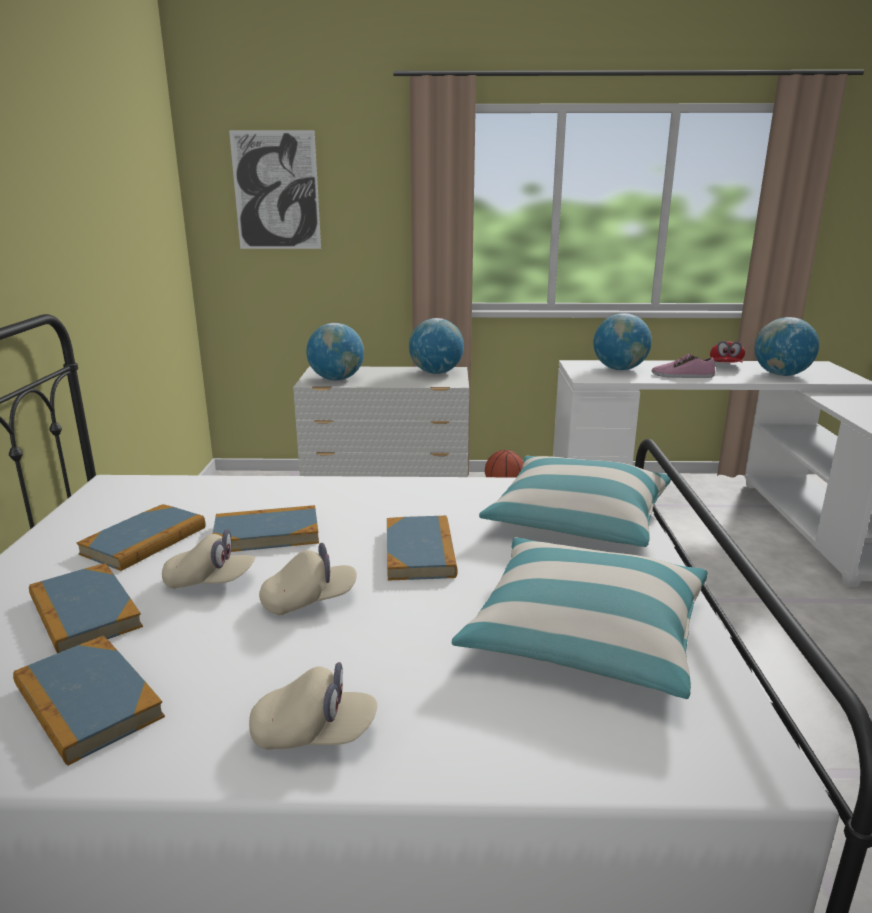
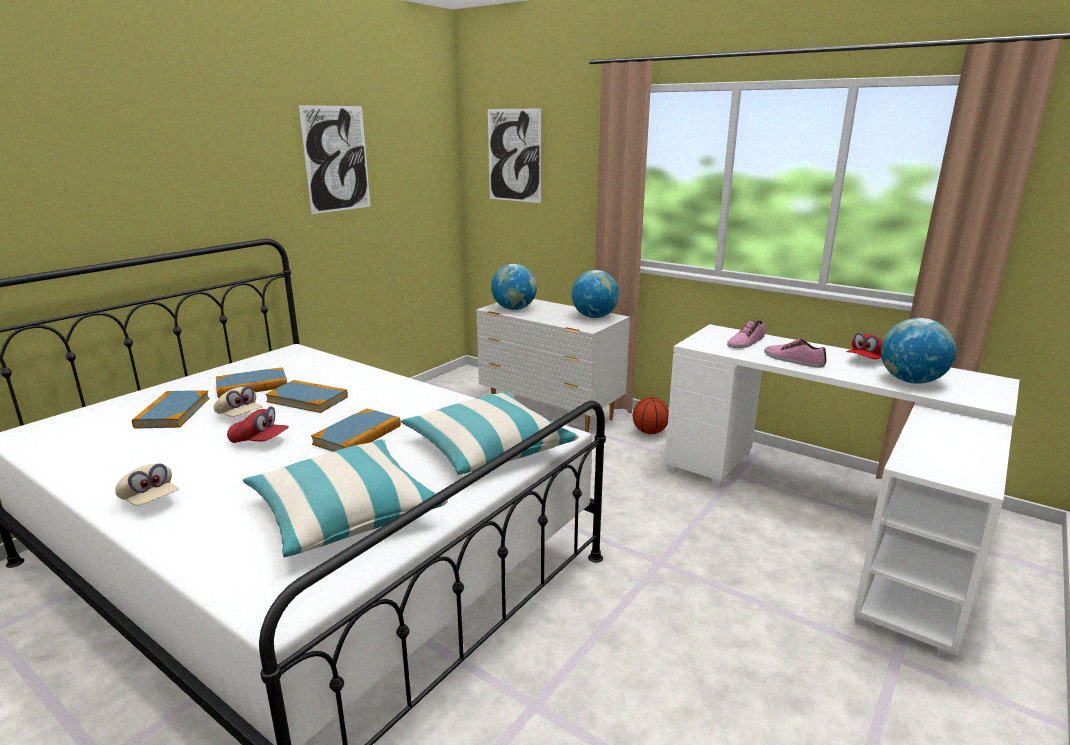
camera: 35 degrees right, 0 degrees up
book [13,635,165,765] -> none
beige cap [259,543,357,615] -> red cap [227,406,289,443]
globe [594,313,652,370] -> shoe [727,320,765,349]
none -> picture [299,105,371,214]

